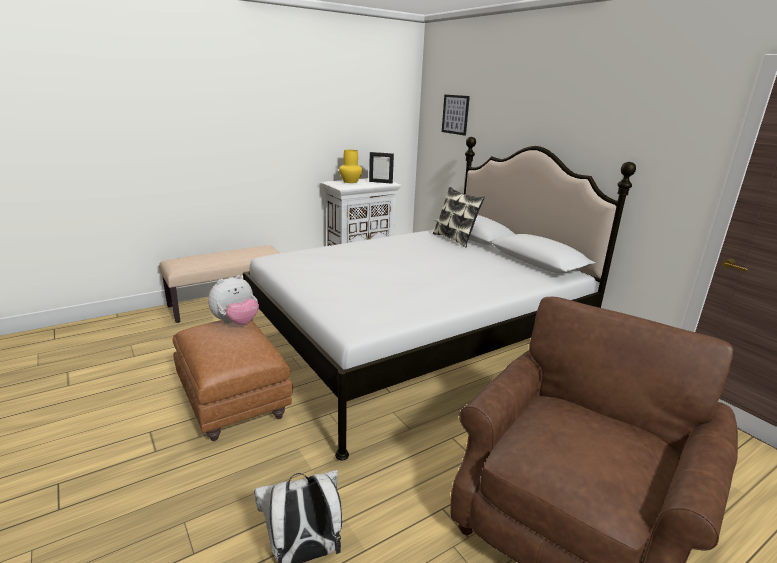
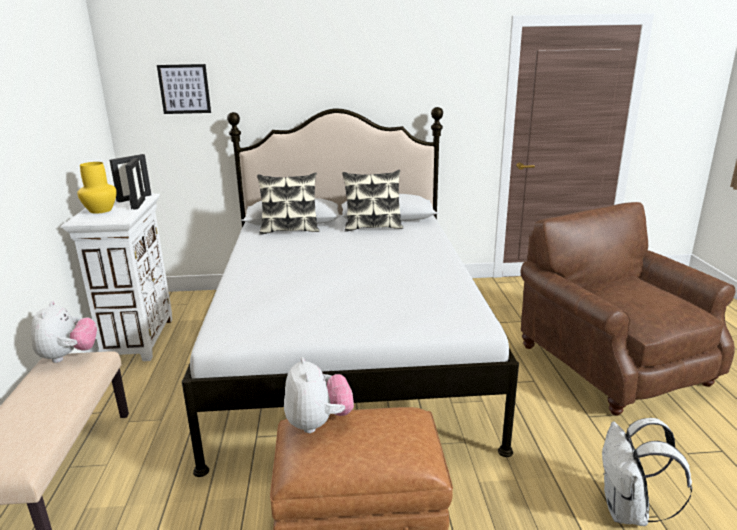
camera: 60 degrees left, 0 degrees up
none -> plush toy [31,301,97,363]
none -> picture frame [125,158,145,210]
none -> pillow [342,170,403,231]

